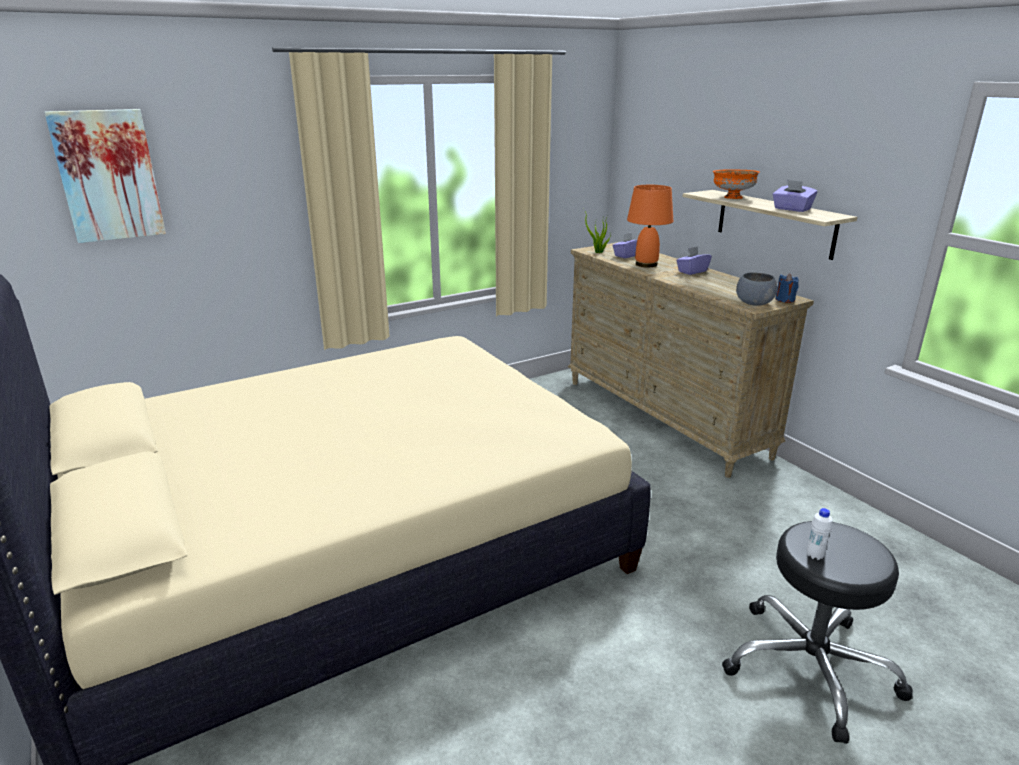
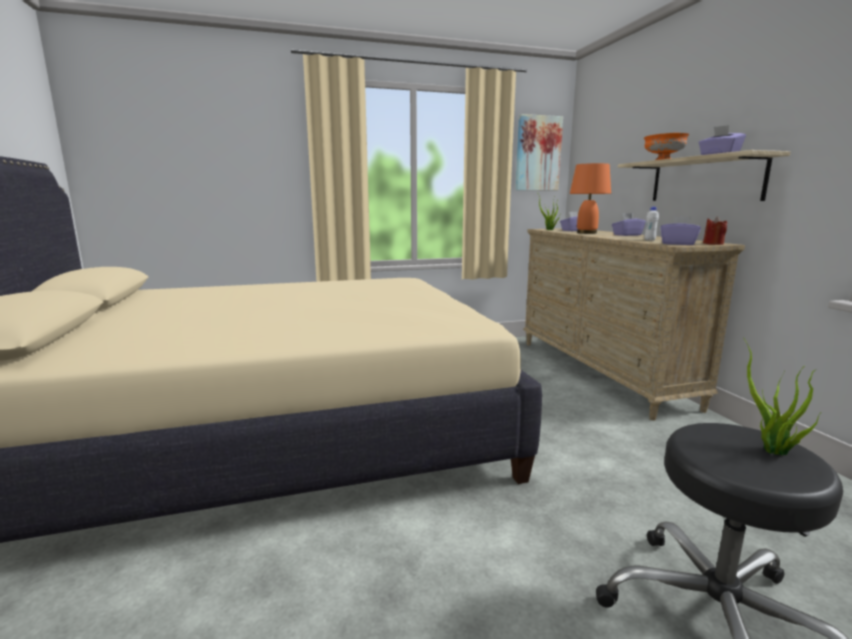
camera: 15 degrees right, 10 degrees down
picture [44,109,166,243] -> picture moved to [515,114,563,190]
grey bowl [736,272,777,306] -> purple tissue box [660,217,701,245]
blue candle [775,273,799,303] -> red candle [703,217,727,245]
white bottle [807,508,833,560] -> white bottle moved to [644,207,659,241]
none -> potted plant [743,337,821,456]

